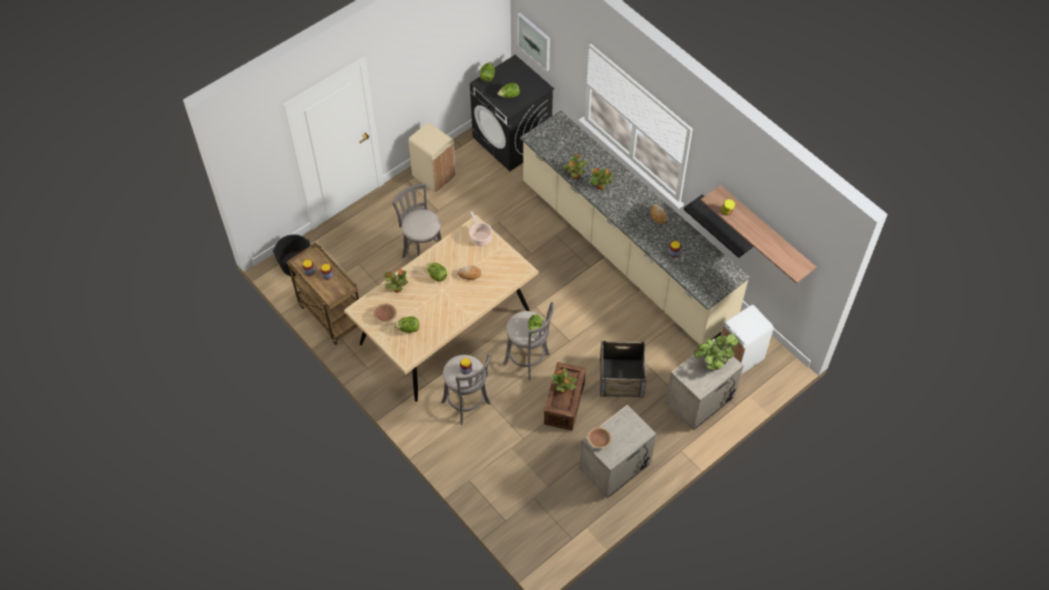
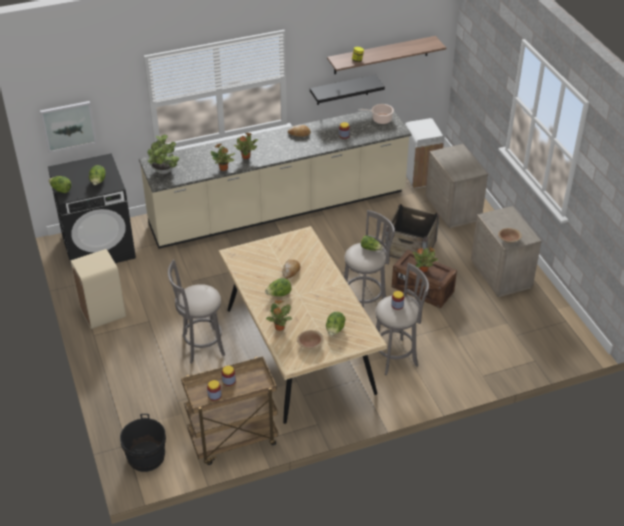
camera: 70 degrees left, 15 degrees down
cooking pot [469,211,493,246] -> cooking pot moved to [358,104,394,124]
potted plant [694,334,738,370] -> potted plant moved to [147,134,179,174]

